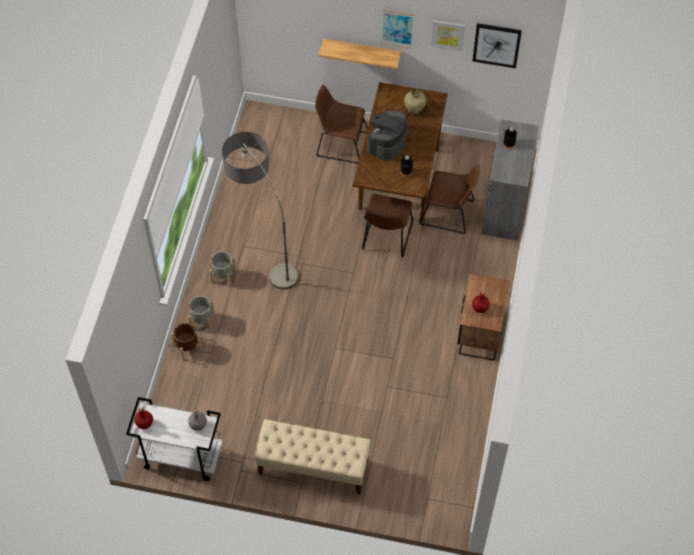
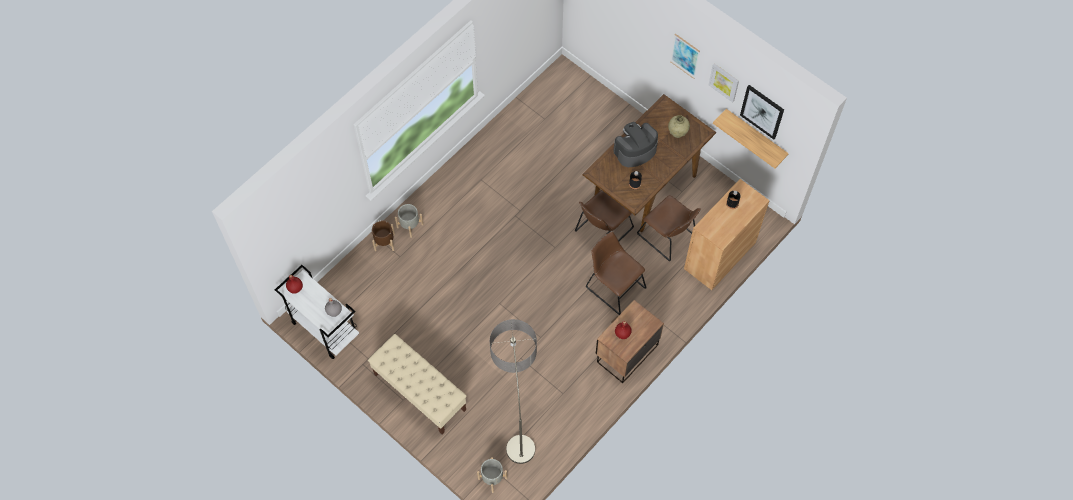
camera: 30 degrees right, 5 degrees up
grey planter [209,251,237,287] -> grey planter moved to [477,457,507,493]
floor lamp [222,132,298,289] -> floor lamp moved to [490,319,537,464]
brown chair [315,85,368,164] -> brown chair moved to [586,231,647,315]
shelf [319,39,401,69] -> shelf moved to [713,109,789,168]
grey cabinet [481,120,539,241] -> brown cabinet [684,179,770,290]

